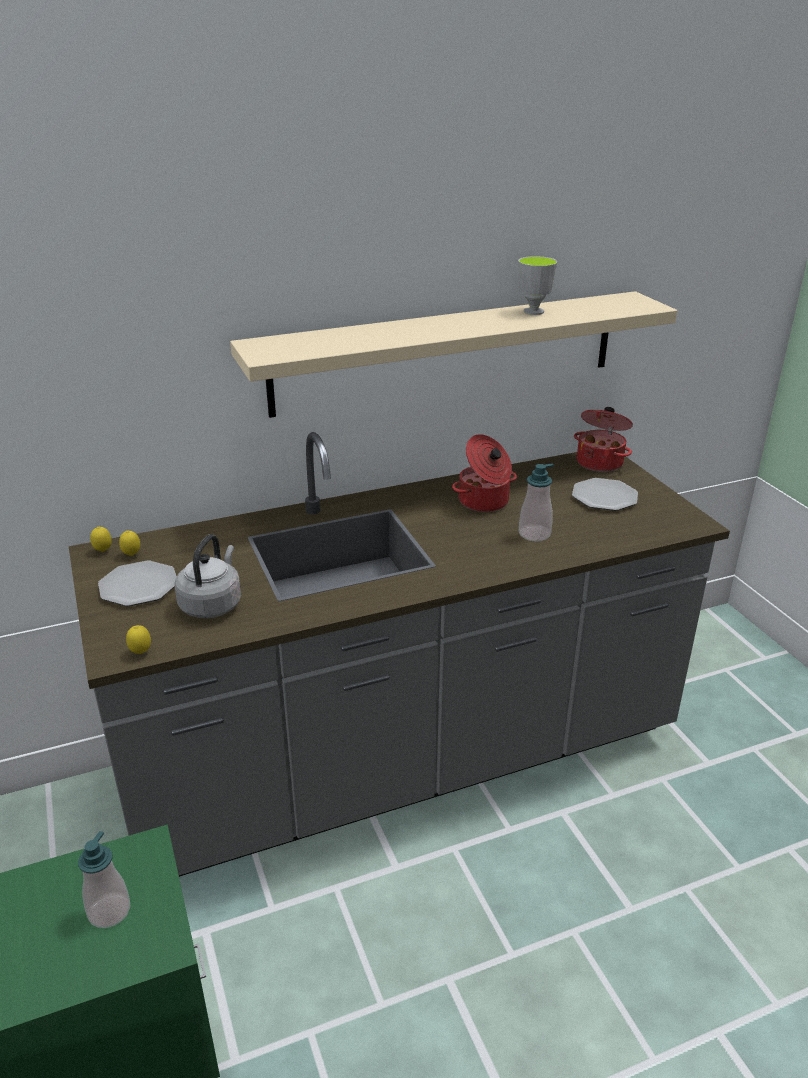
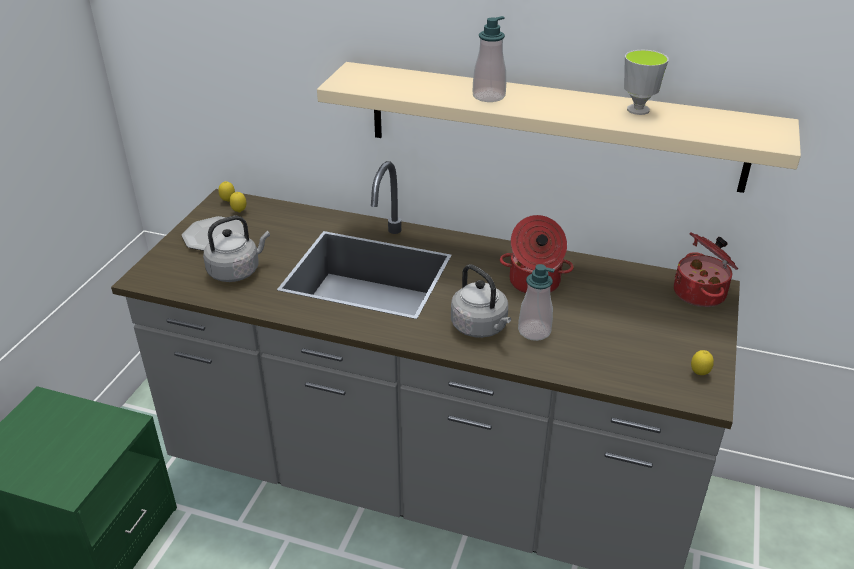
camera: 40 degrees right, 5 degrees up
soap dispenser [78,831,130,928] -> soap dispenser moved to [473,16,506,102]
lemon [126,625,151,654] -> lemon moved to [691,350,714,375]
plate [572,478,638,511] -> none
none -> grey kettle [451,264,511,338]

